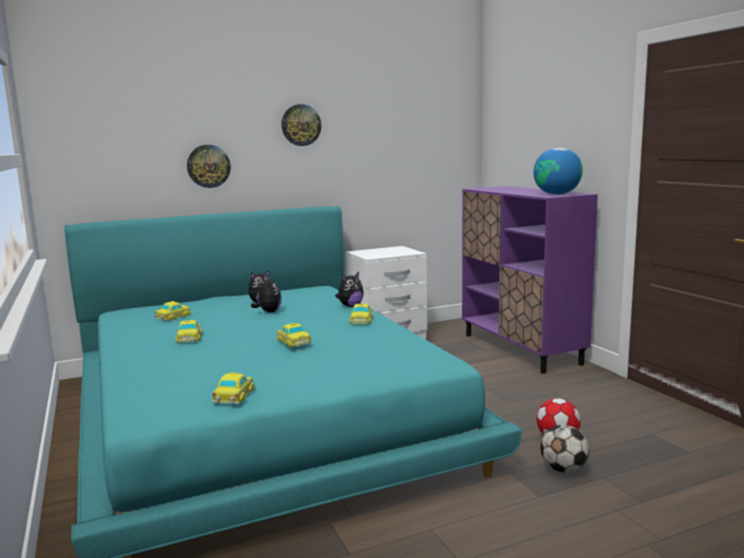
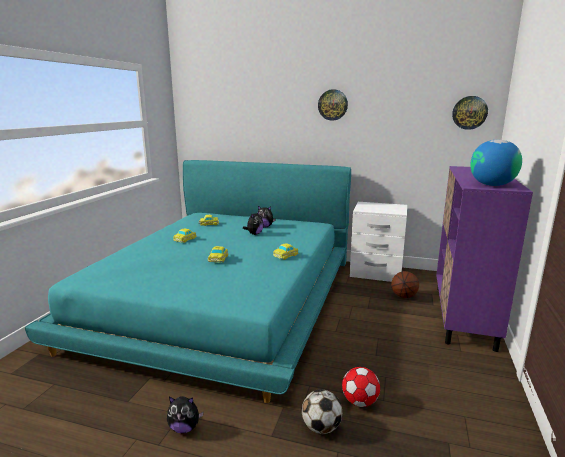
camera: 40 degrees right, 5 degrees up
wall clock [187,145,231,188] -> wall clock moved to [452,96,488,130]
toy car [212,372,255,404] -> none
plush toy [335,272,364,307] -> plush toy moved to [167,396,204,433]
none -> basketball [391,271,419,298]

